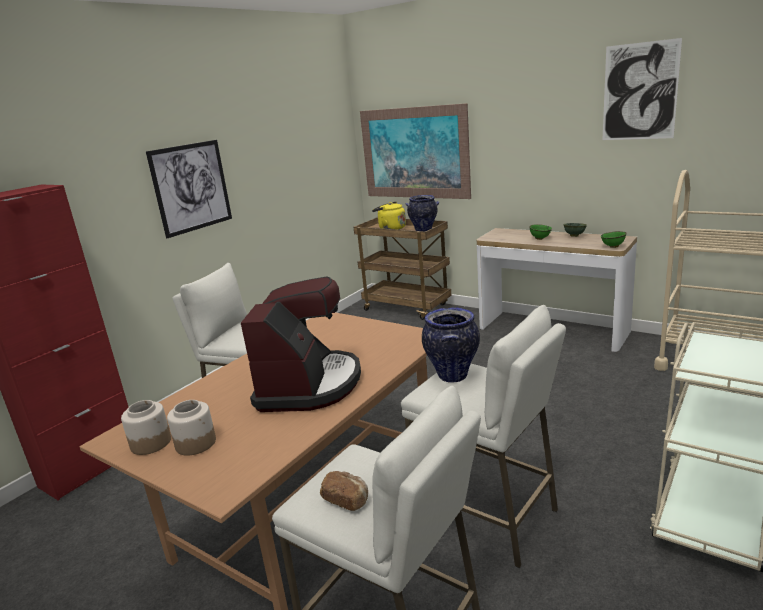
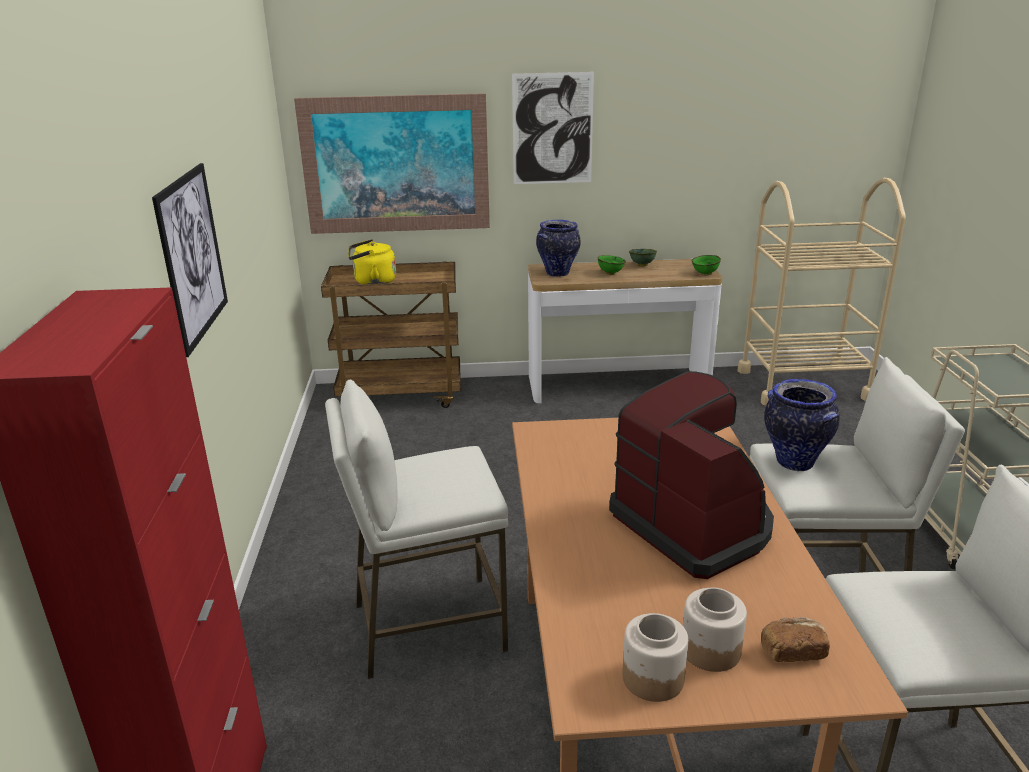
camera: 40 degrees left, 5 degrees up
bread [320,471,368,511] -> bread moved to [761,617,830,662]
vase [405,195,439,232] -> vase moved to [536,220,581,277]
picture [602,38,682,140] -> picture moved to [512,72,594,184]

